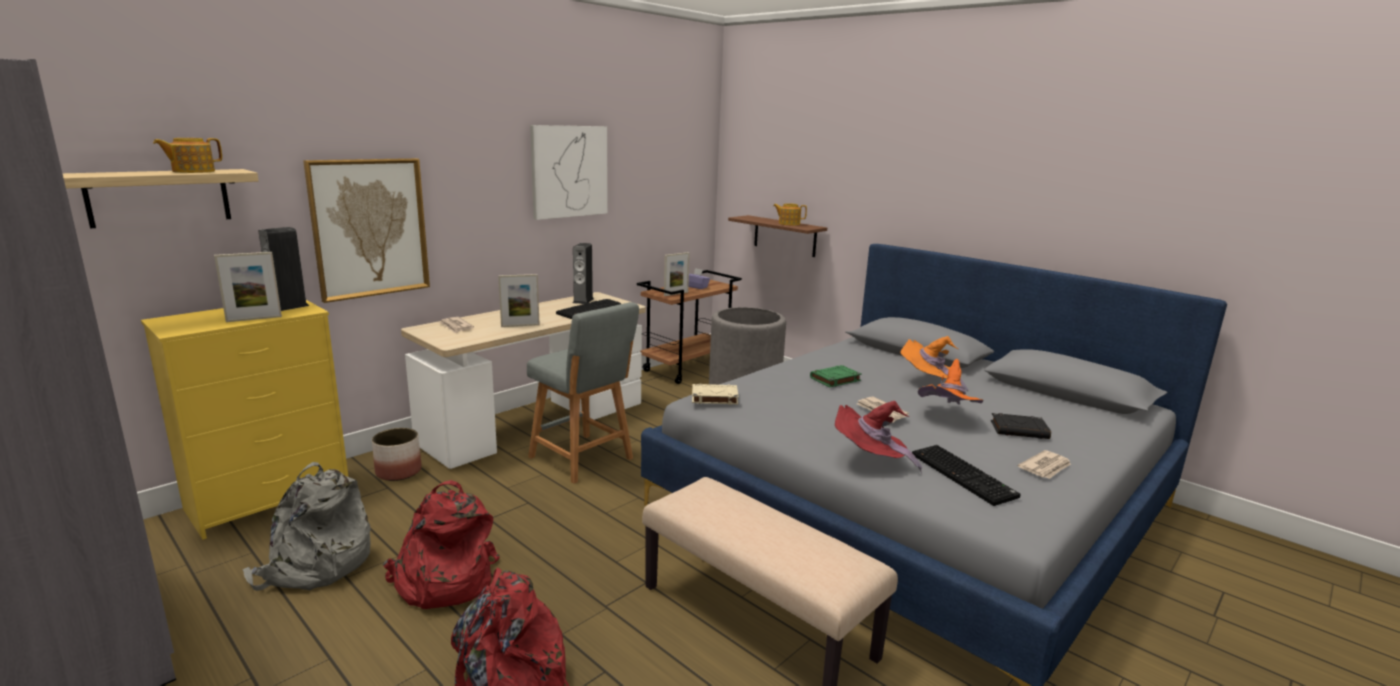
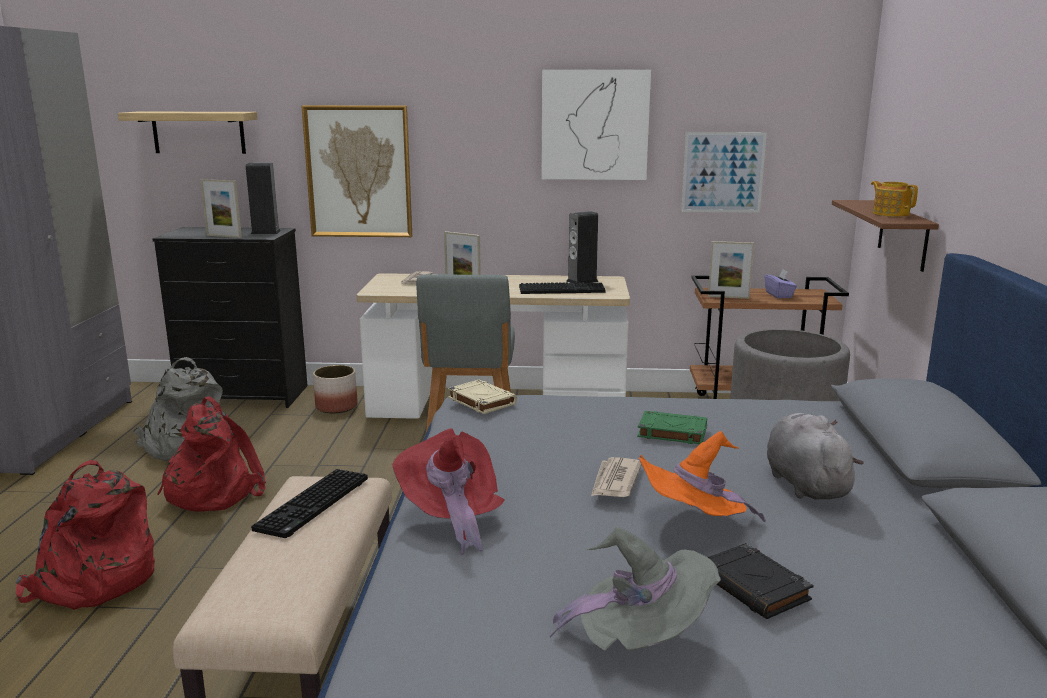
camera: 50 degrees right, 0 degrees up
yellow dresser [141,300,348,540] -> black dresser [153,227,308,408]
teapot [153,138,222,173] -> none
orange hat [900,336,968,391] -> grey plush toy [767,413,864,500]
keyboard [912,445,1020,506] -> keyboard moved to [251,469,368,538]
newspaper [1018,450,1071,479] -> grey hat [550,527,721,651]
none -> picture [681,132,767,213]

